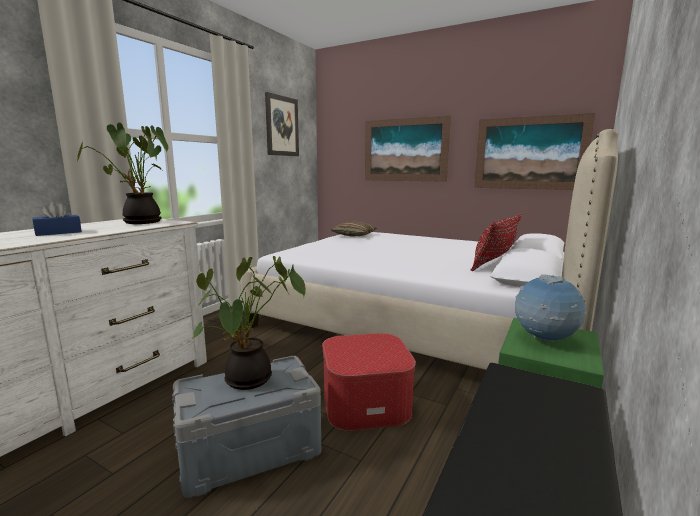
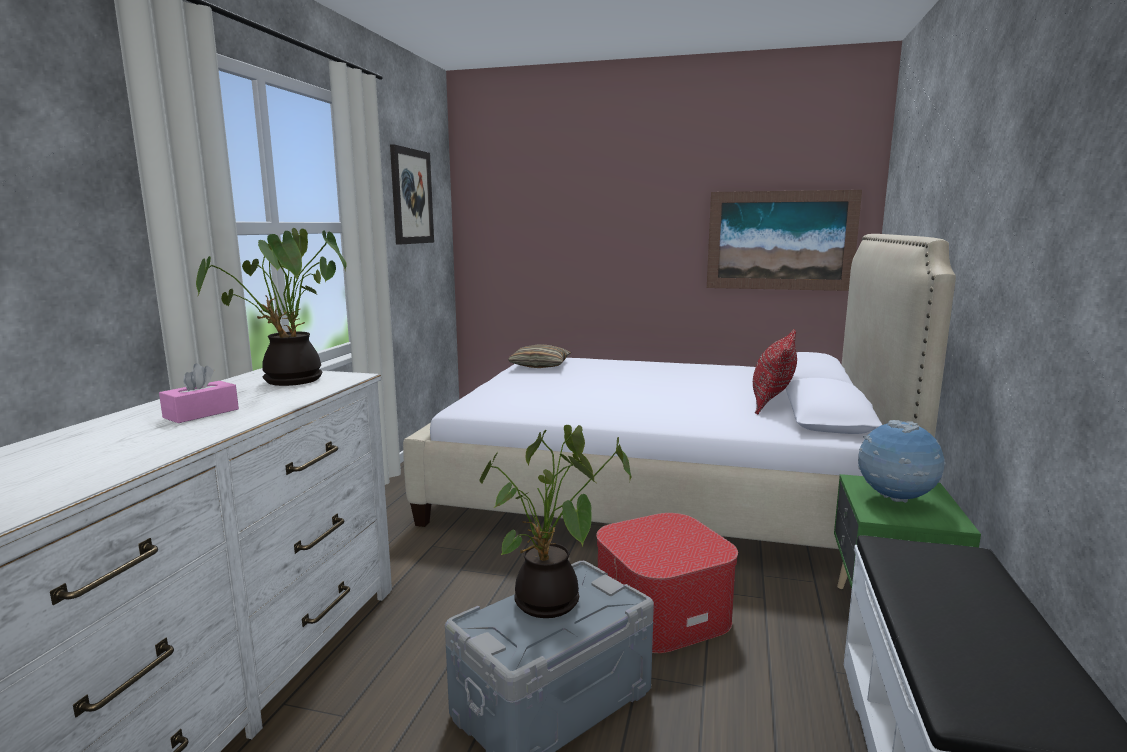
camera: 15 degrees left, 0 degrees up
blue tissue box [32,201,82,236] -> pink tissue box [159,364,239,423]
picture [365,116,451,182] -> none

